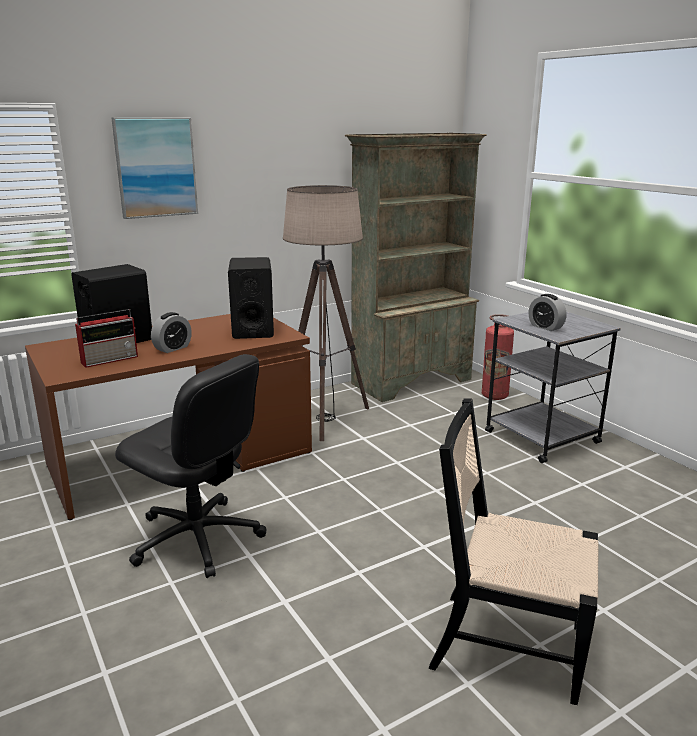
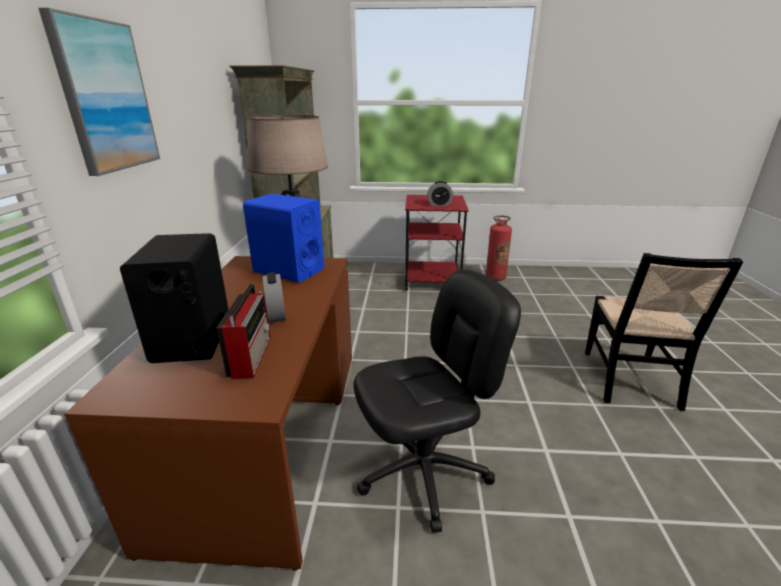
camera: 55 degrees left, 5 degrees up
black speaker [228,257,274,339] -> blue speaker [243,194,324,283]
chair [428,398,599,705] -> chair turned 45 degrees counterclockwise [585,253,743,411]
fire extinguisher [482,314,514,400] -> fire extinguisher moved to [486,215,512,281]
grey cart [485,312,621,463] -> red cart [404,195,469,291]

